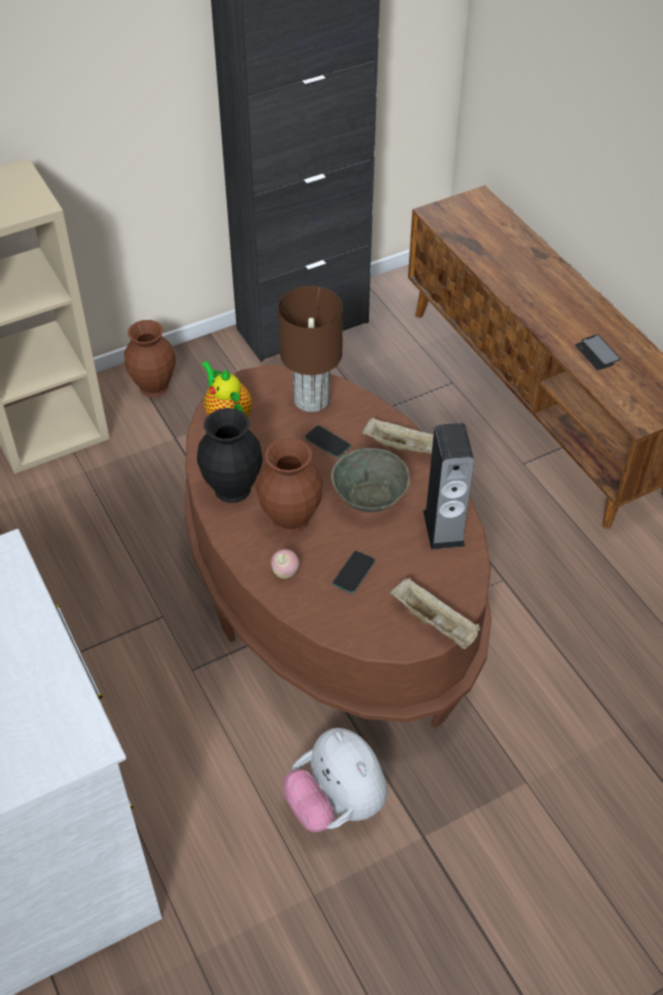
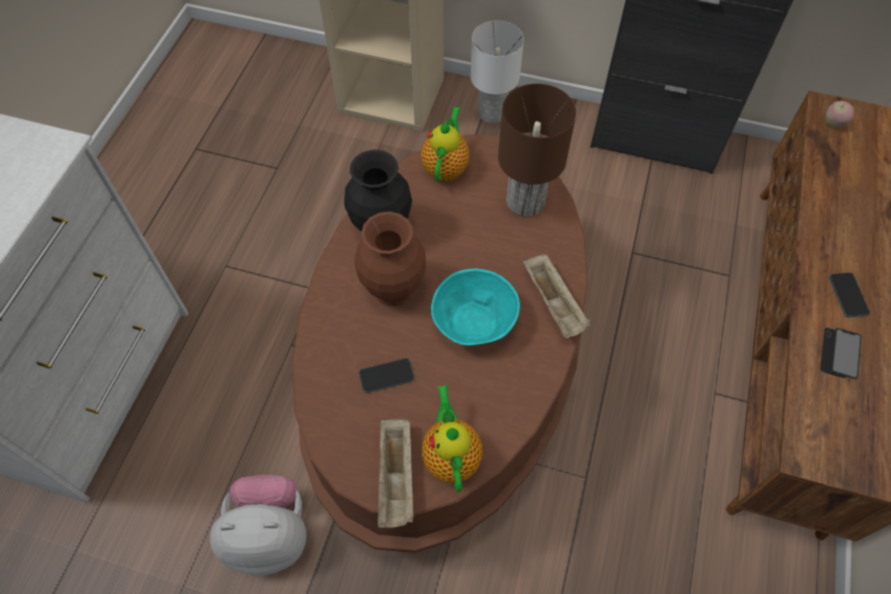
camera: 45 degrees right, 10 degrees up
brown vase [124,320,176,397] -> white table lamp [470,21,524,123]
apple [271,549,299,579] -> apple moved to [825,101,854,128]
plush toy [283,728,388,832] -> plush toy turned 75 degrees clockwise [210,475,307,576]
phone [305,425,351,458] -> phone moved to [829,272,870,317]
grey bowl [331,448,410,512] -> turquoise bowl [431,269,520,345]
speaker [423,423,474,550] -> none
none -> teapot [422,385,483,492]

